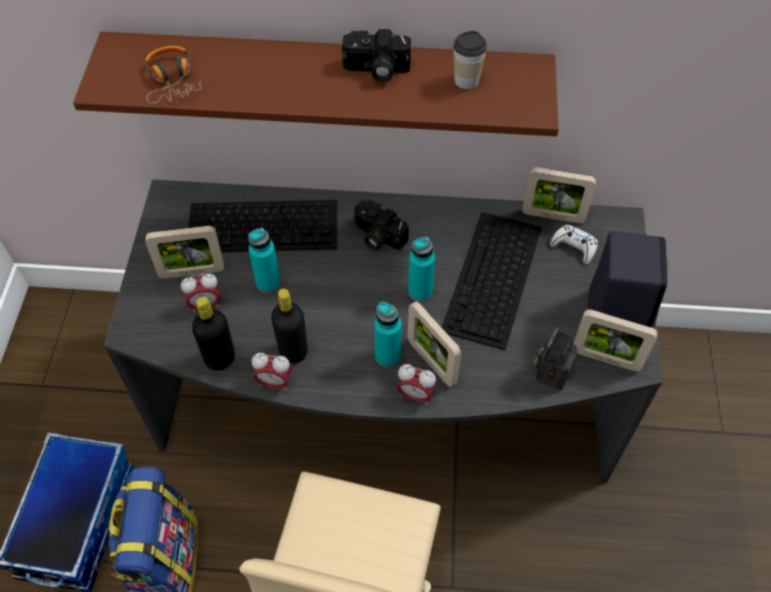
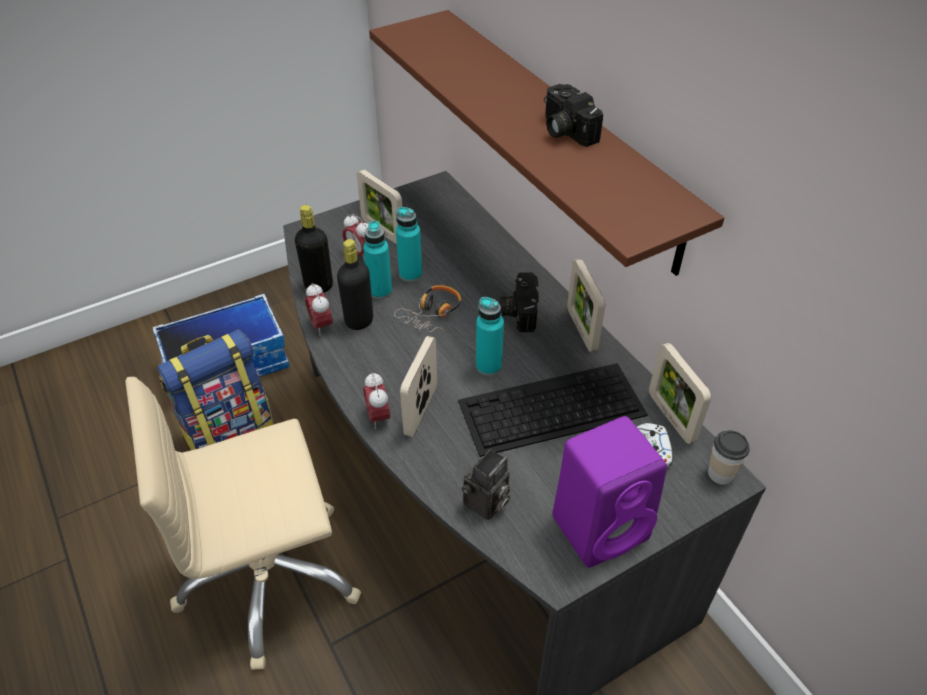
camera: 55 degrees right, 10 degrees down
headphones [146,46,209,104] -> headphones moved to [394,285,461,332]
keyboard [188,200,337,252] -> none
turquoise bottle [374,302,402,367] -> turquoise bottle moved to [363,221,392,299]
cup [453,31,487,89] -> cup moved to [708,430,750,485]
camera [534,328,578,390] -> camera turned 135 degrees clockwise [462,449,510,520]
picture frame [573,310,658,371] -> picture frame moved to [567,259,605,352]
black speaker [588,232,668,328] -> purple speaker [552,416,667,567]

